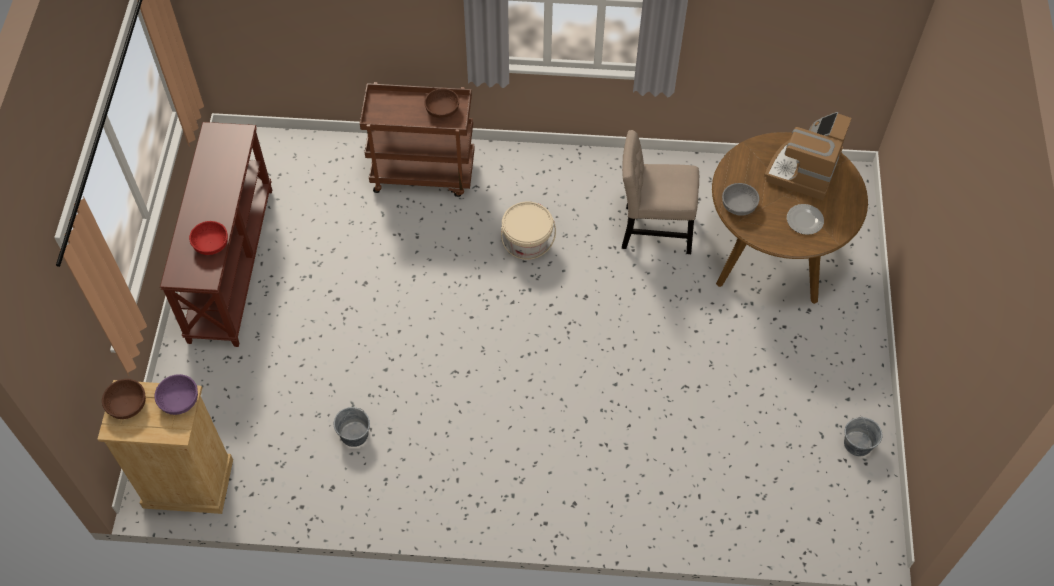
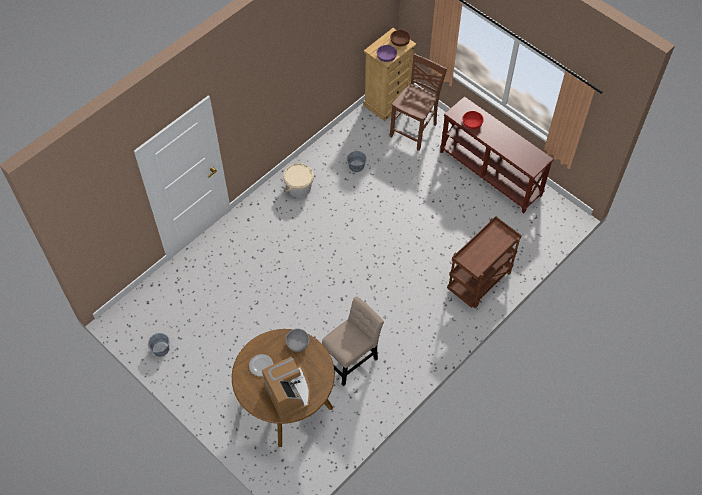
camera: 130 degrees right, 0 degrees up
brown bowl [424,88,459,118] -> none
beige bucket [501,202,556,260] -> beige bucket moved to [283,163,314,198]
none -> brown chair [390,53,447,151]

